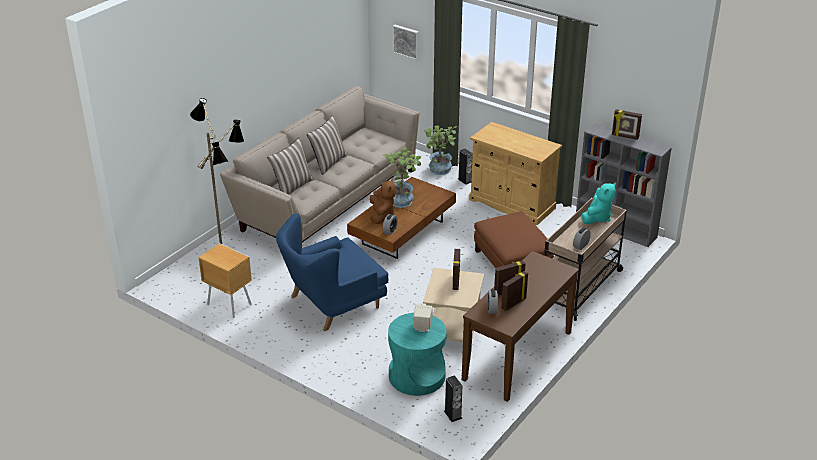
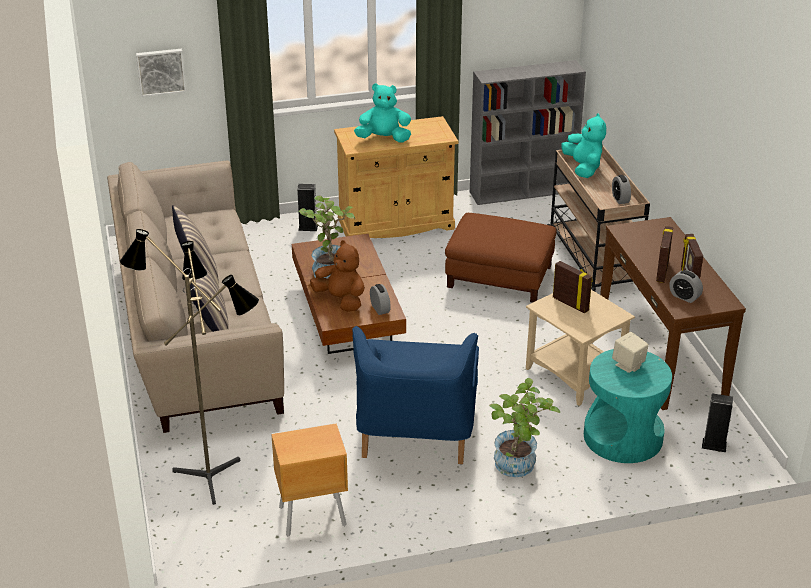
camera: 50 degrees left, 0 degrees up
potted plant [424,125,457,175] -> potted plant moved to [489,378,560,477]
picture frame [612,109,642,140] -> none
none -> turquoise plush toy [354,83,411,143]

